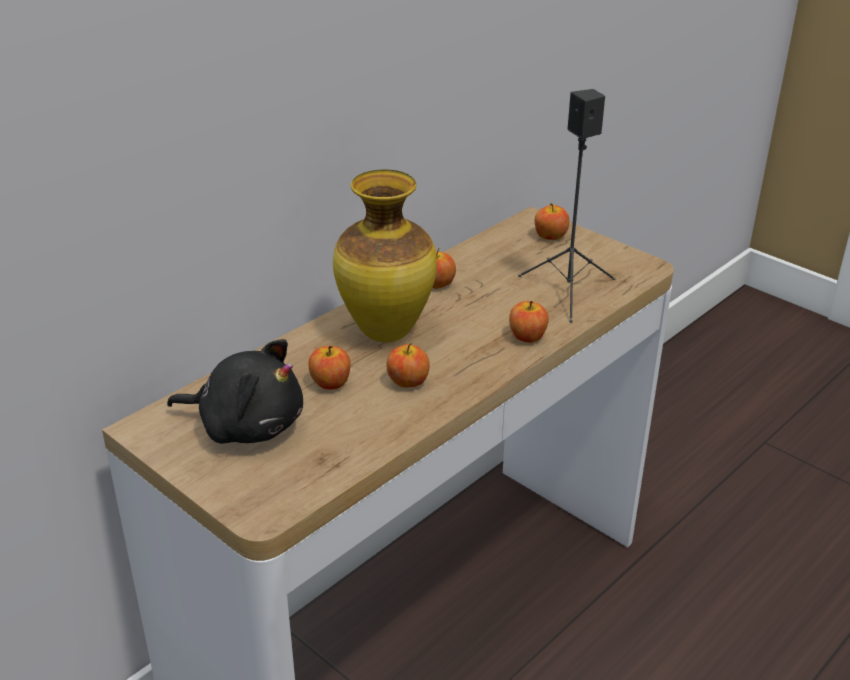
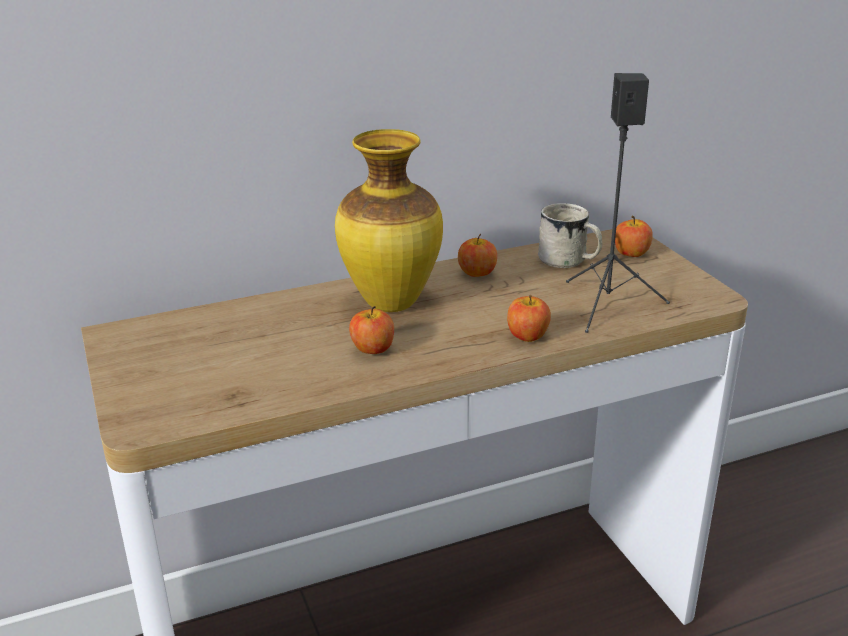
camera: 25 degrees right, 5 degrees down
black plush toy [167,339,303,444] -> none
apple [308,346,351,390] -> none
none -> white mug [538,203,603,268]

